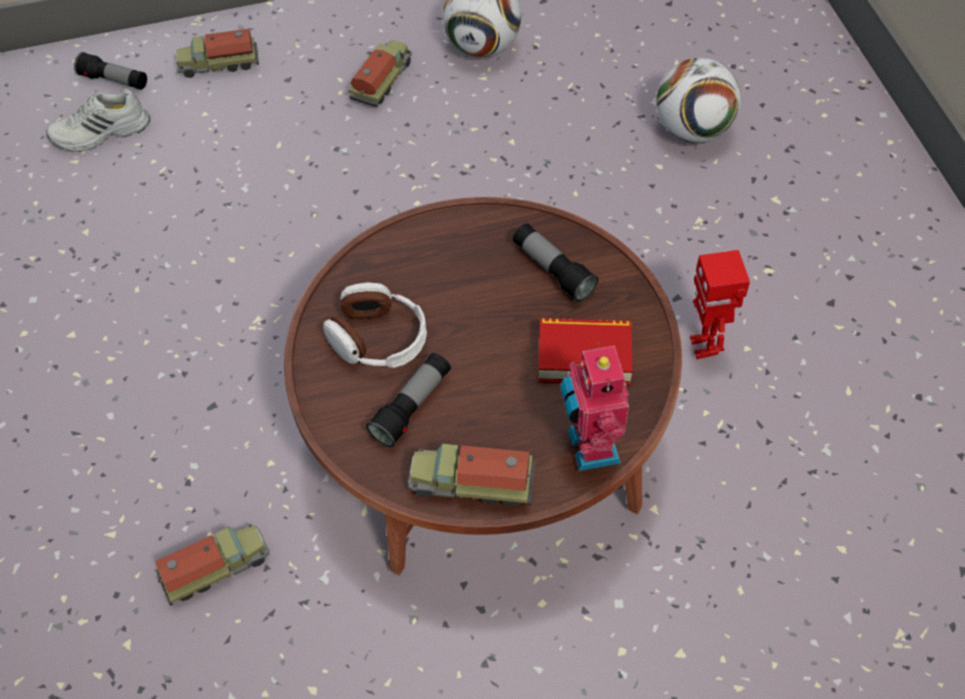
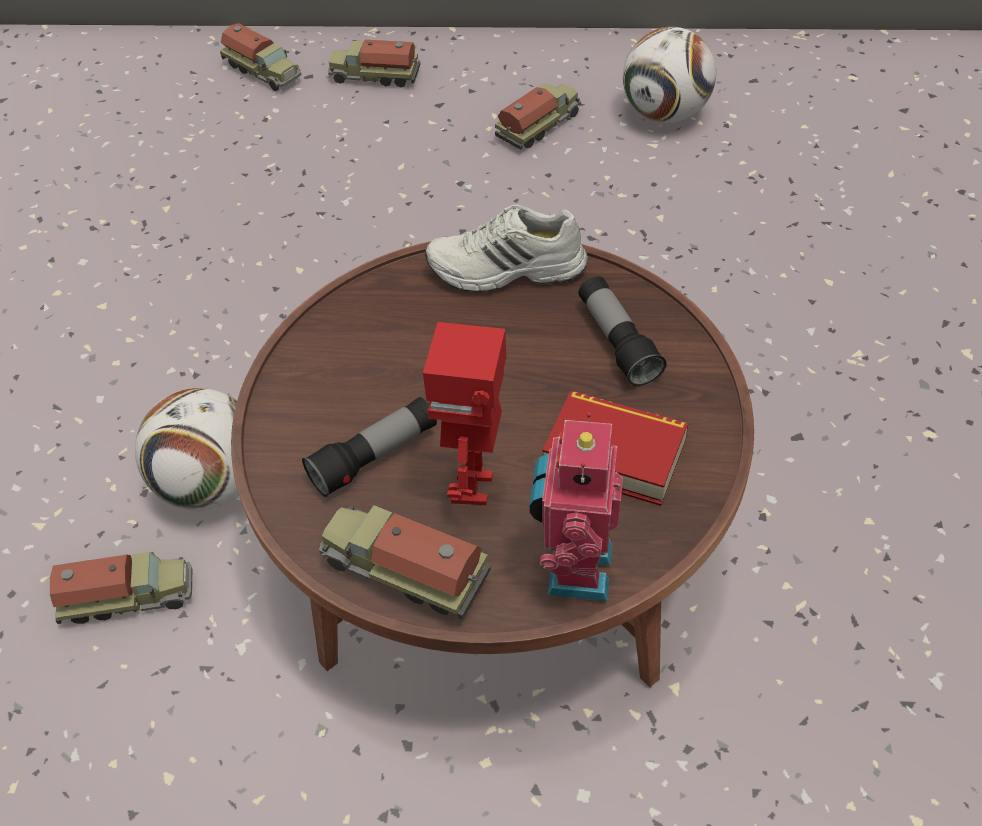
camera: 20 degrees right, 5 degrees down
white shoe [46,89,150,152] -> white shoe moved to [425,204,588,292]
flashlight [74,52,147,90] -> toy truck [220,23,301,91]
headphones [323,282,427,368] -> none
football [656,58,741,143] -> football moved to [135,388,239,511]
toy robot [690,250,750,359] -> toy robot moved to [423,322,506,505]

